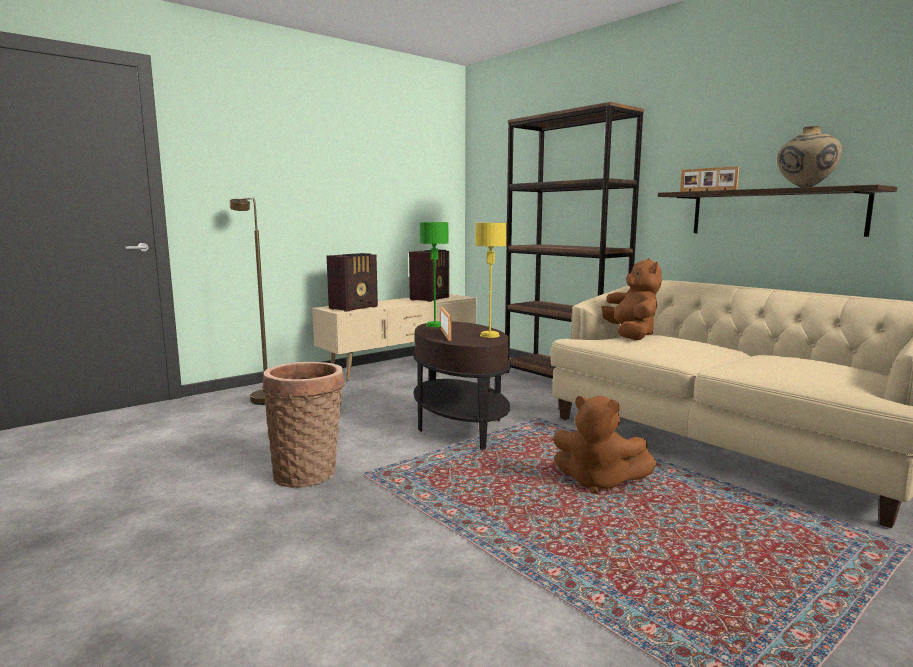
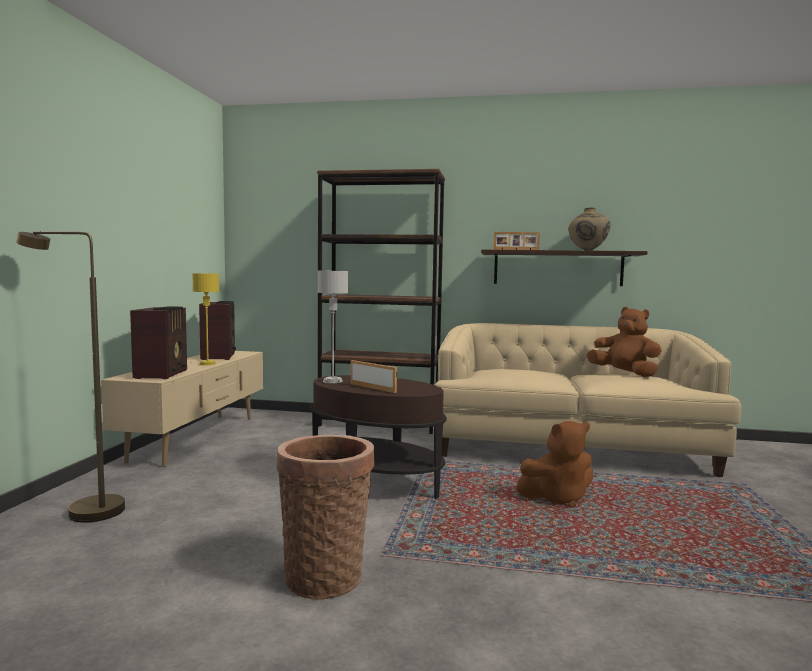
camera: 40 degrees left, 5 degrees down
green table lamp [420,222,449,327] -> grey table lamp [317,270,349,383]
yellow table lamp [475,223,507,338] -> yellow table lamp moved to [192,273,219,365]
brown plush toy [601,258,662,340] -> brown plush toy moved to [587,307,662,377]

